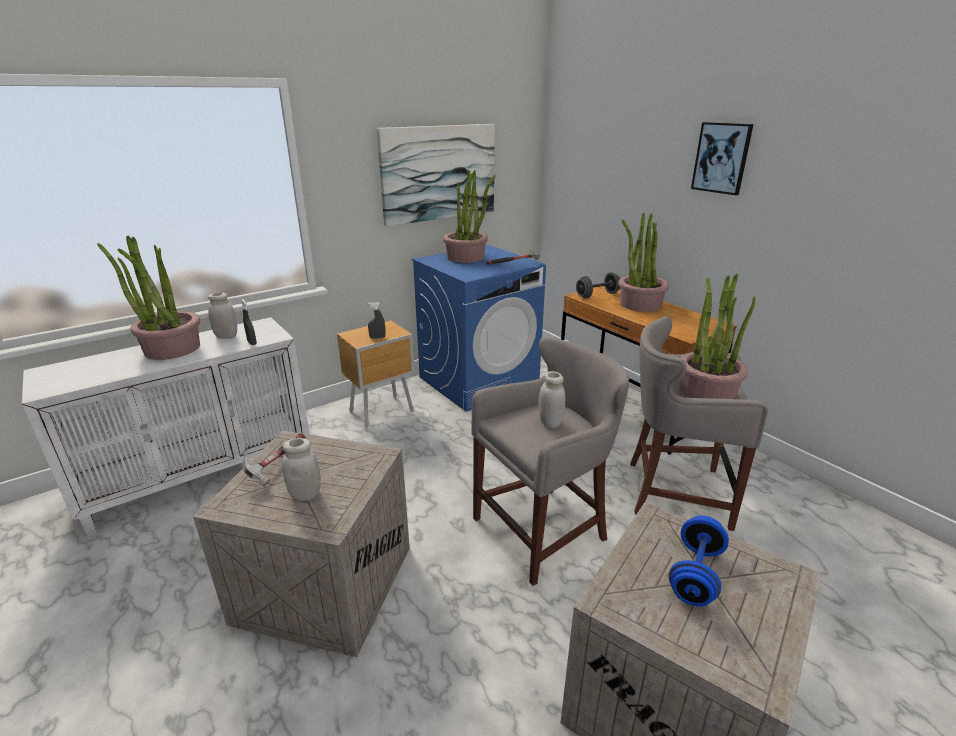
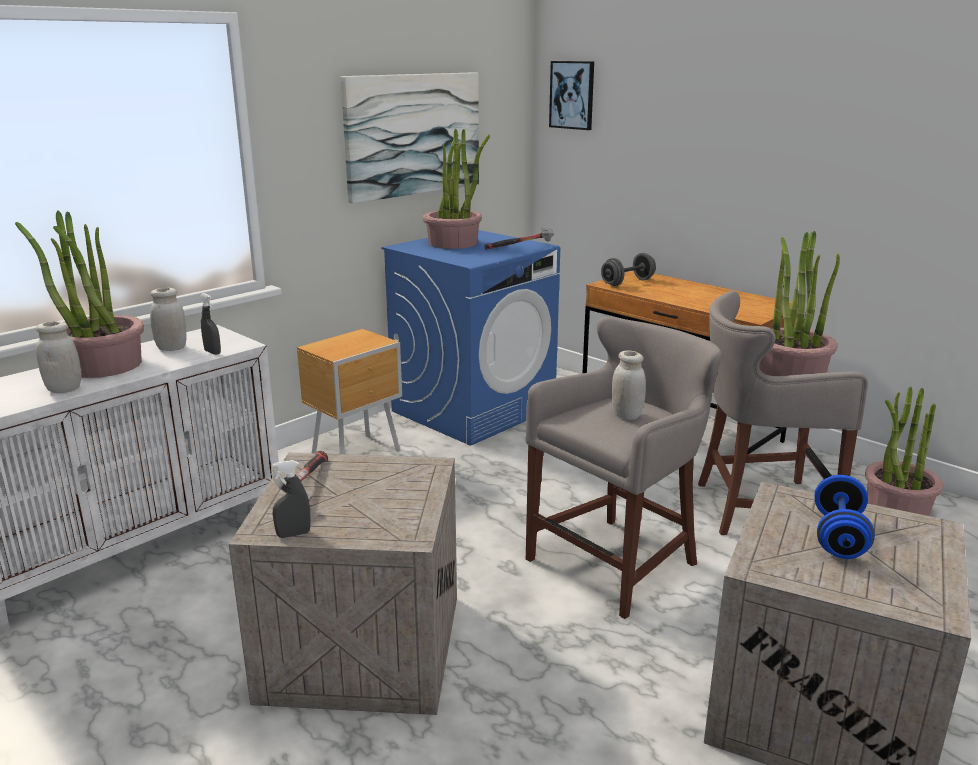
camera: 10 degrees left, 5 degrees down
white jar [282,438,321,501] -> white jar moved to [36,322,82,393]
grey spray bottle [368,302,385,339] -> grey spray bottle moved to [272,460,310,538]
potted plant [618,213,669,312] -> potted plant moved to [865,387,943,516]
picture [691,122,754,195] -> picture moved to [549,61,594,130]

